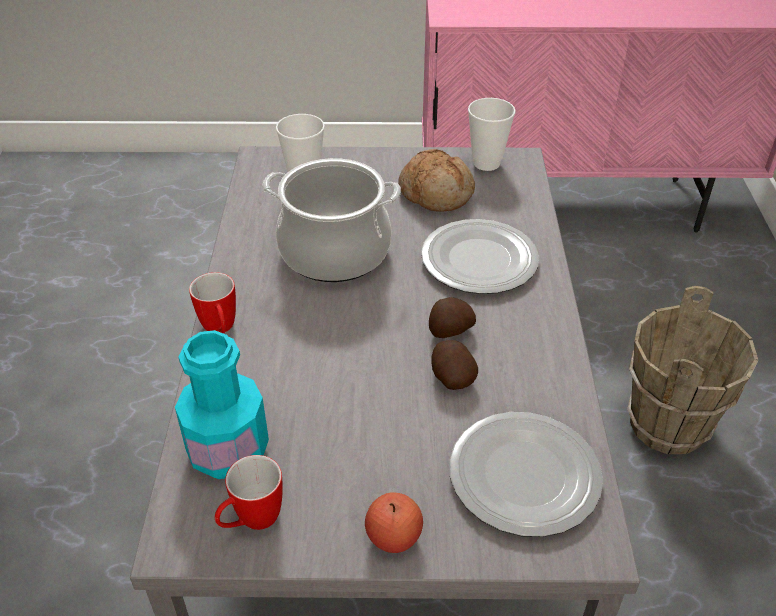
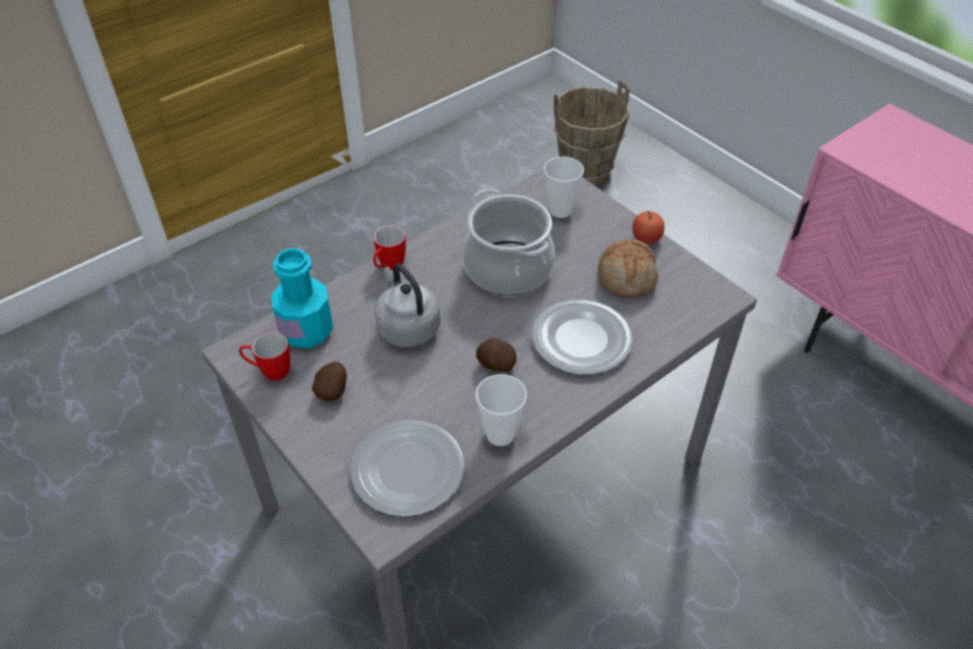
camera: 50 degrees right, 5 degrees up
apple [365,492,423,553] -> apple moved to [632,211,665,244]
potato [431,340,478,390] -> potato moved to [312,362,347,401]
cup [468,98,516,171] -> cup moved to [476,374,527,446]
brown bucket [627,286,758,454] -> brown bucket moved to [553,81,630,186]
none -> grey kettle [375,264,440,347]

